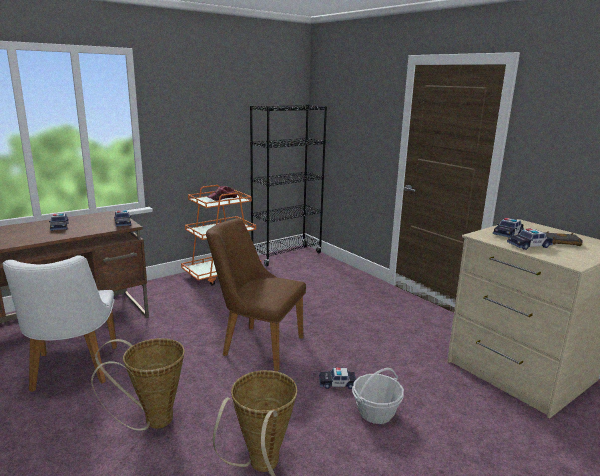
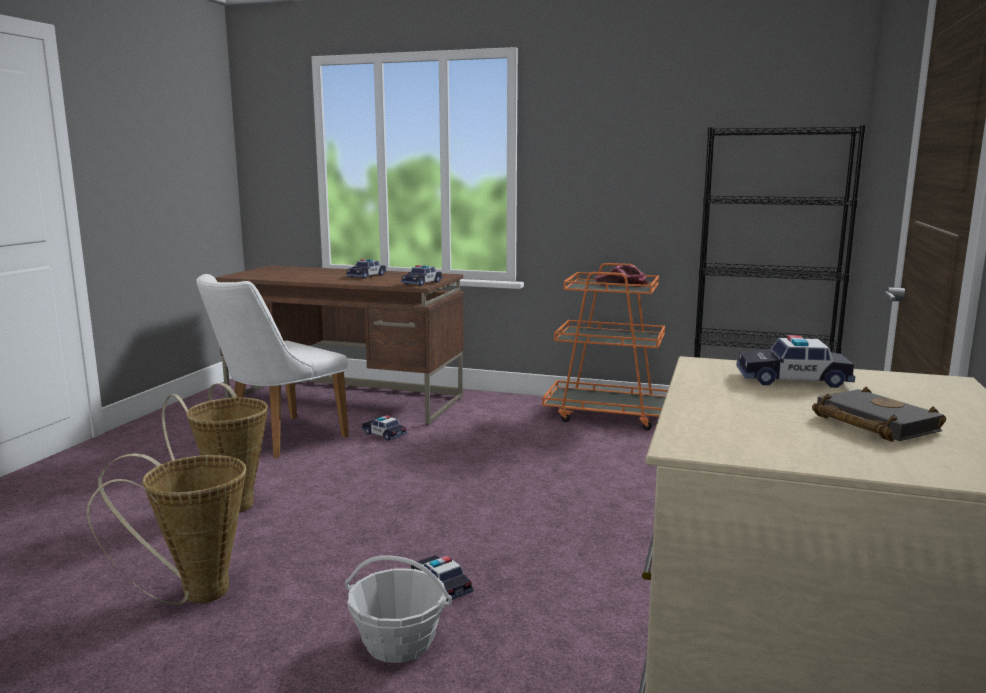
camera: 55 degrees right, 5 degrees down
brown chair [206,219,306,372] -> none
toy car [507,228,553,250] -> toy car moved to [361,415,407,441]

